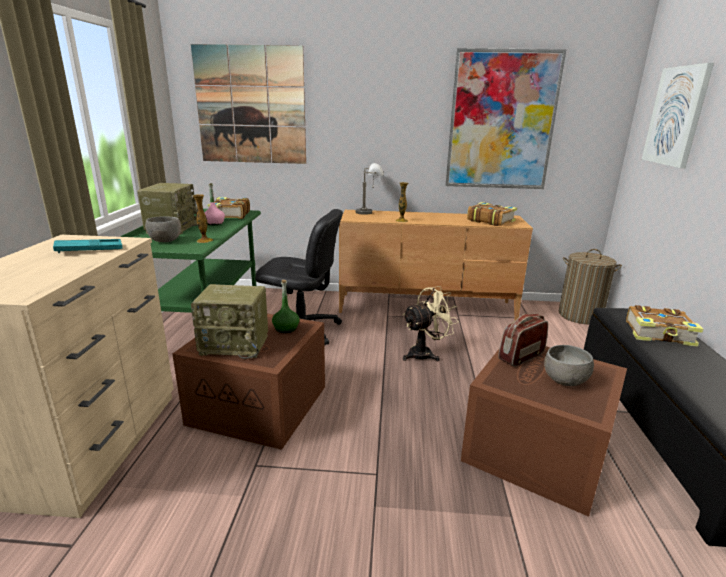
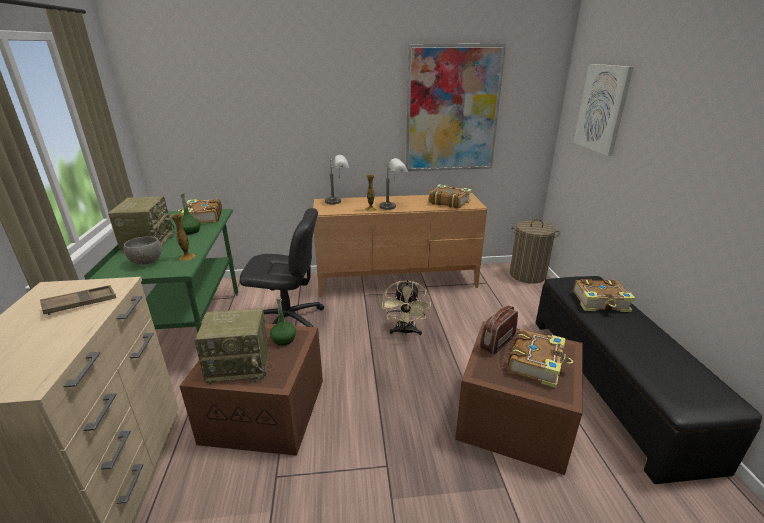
camera: 10 degrees left, 5 degrees up
turquoise tray [53,239,122,253] -> brown tray [40,285,116,315]
picture [191,44,306,164] -> none
pink bottle [204,183,225,225] -> green bottle [180,193,200,235]
beige fan [403,286,459,361] -> beige fan turned 135 degrees clockwise [382,280,431,336]
grey bowl [544,345,594,386] -> book [508,329,573,388]
none -> grey table lamp [380,158,408,210]

